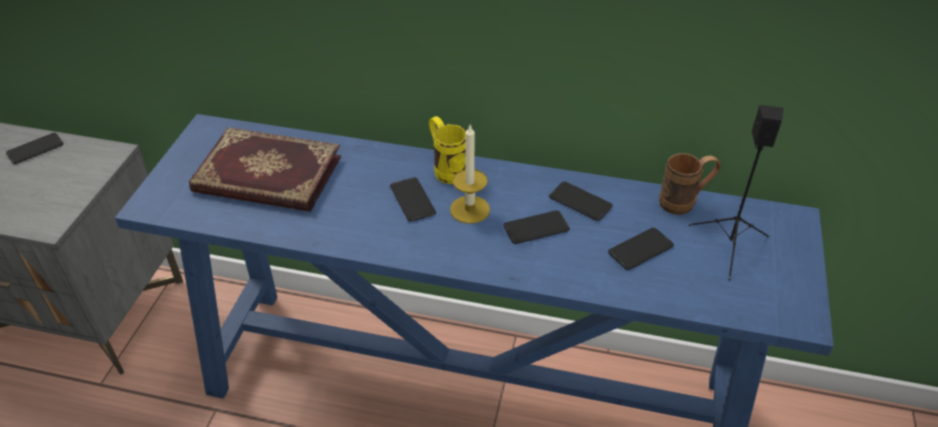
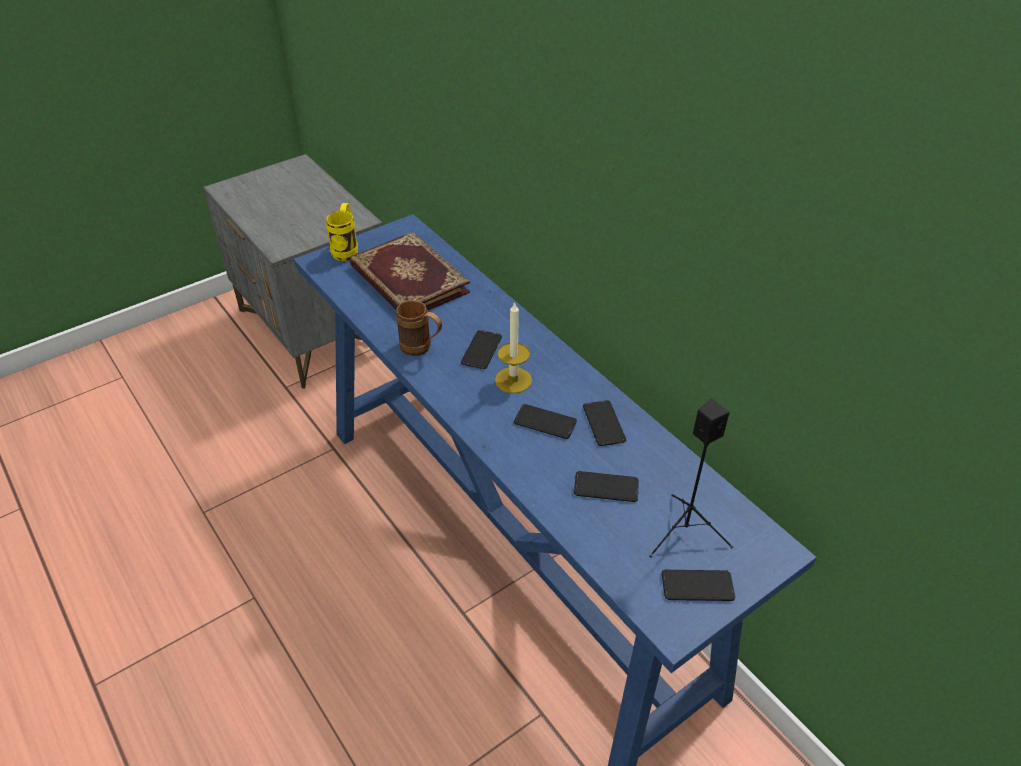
camera: 40 degrees right, 0 degrees up
phone [6,133,64,164] -> phone moved to [662,570,735,601]
yellow mug [429,116,466,184] -> yellow mug moved to [326,203,358,261]
brown mug [659,153,721,215] -> brown mug moved to [396,300,442,356]

